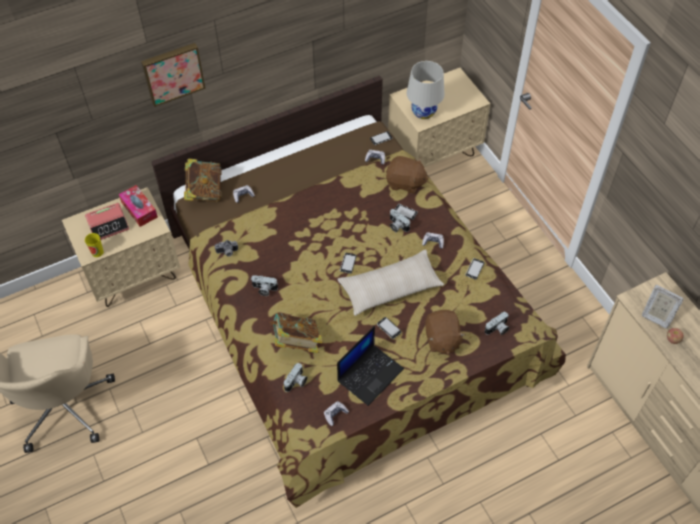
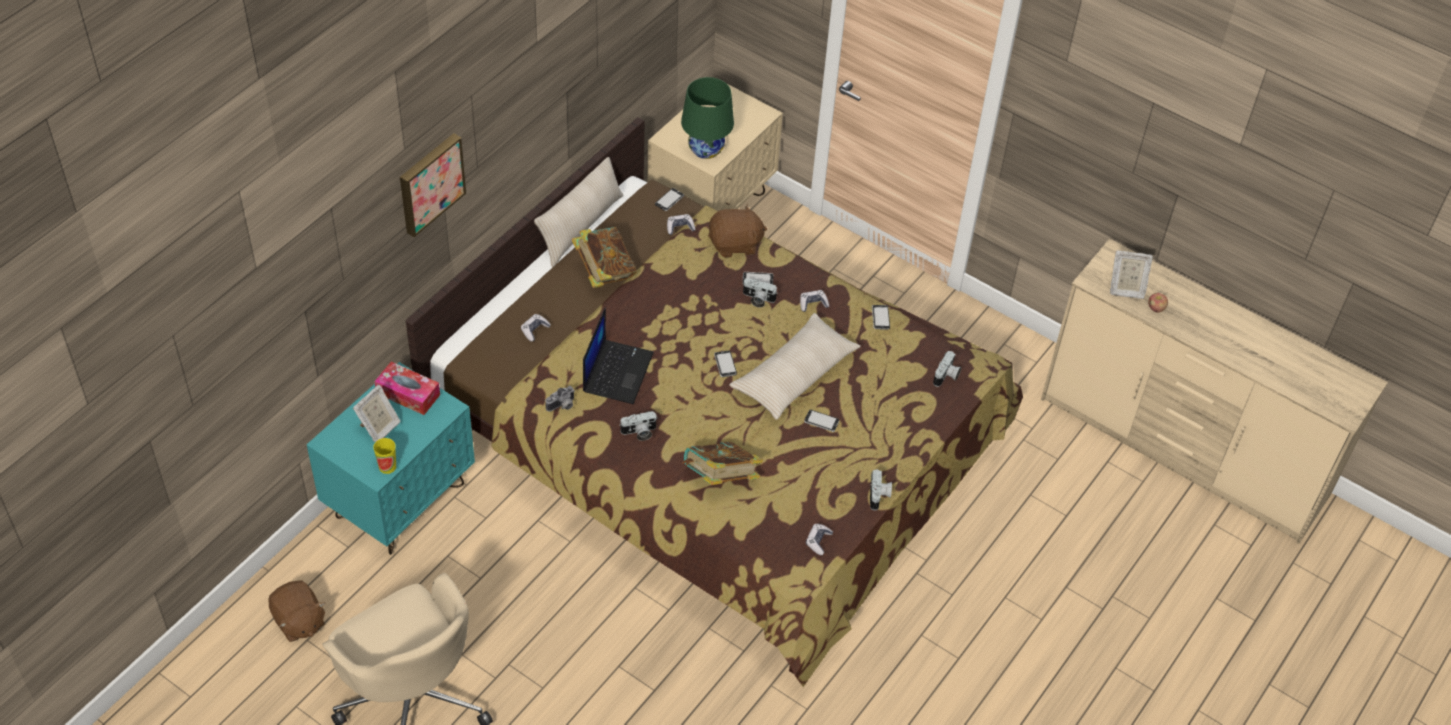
camera: 30 degrees left, 5 degrees down
beige nightstand [62,187,180,307] -> turquoise nightstand [307,362,475,555]
alarm clock [85,203,129,240] -> picture frame [353,385,401,442]
book [184,159,221,202] -> book moved to [572,227,637,288]
camera [284,363,307,392] -> camera moved to [870,469,892,510]
laptop [337,326,404,406] -> laptop moved to [583,307,654,404]
white table lamp [407,61,445,119] -> green table lamp [681,77,734,159]
brown plush toy [425,310,466,355] -> brown plush toy moved to [269,580,325,642]
none -> beige pillow [534,157,623,267]

